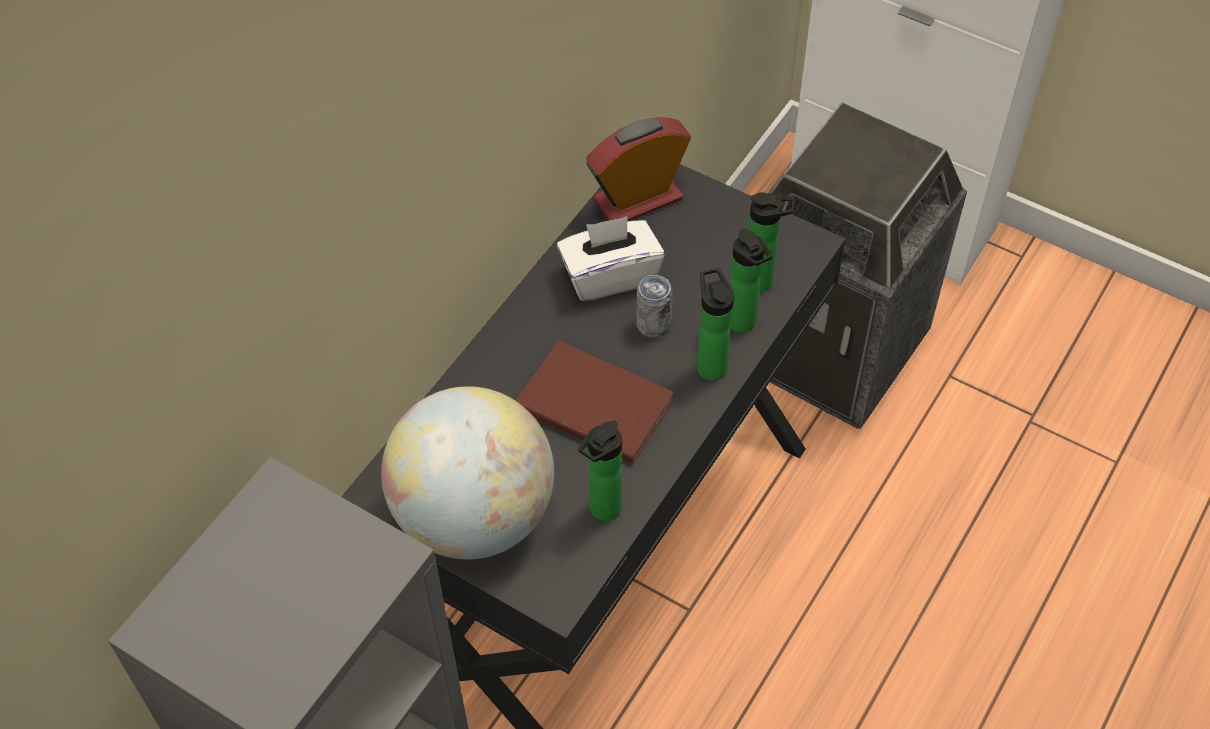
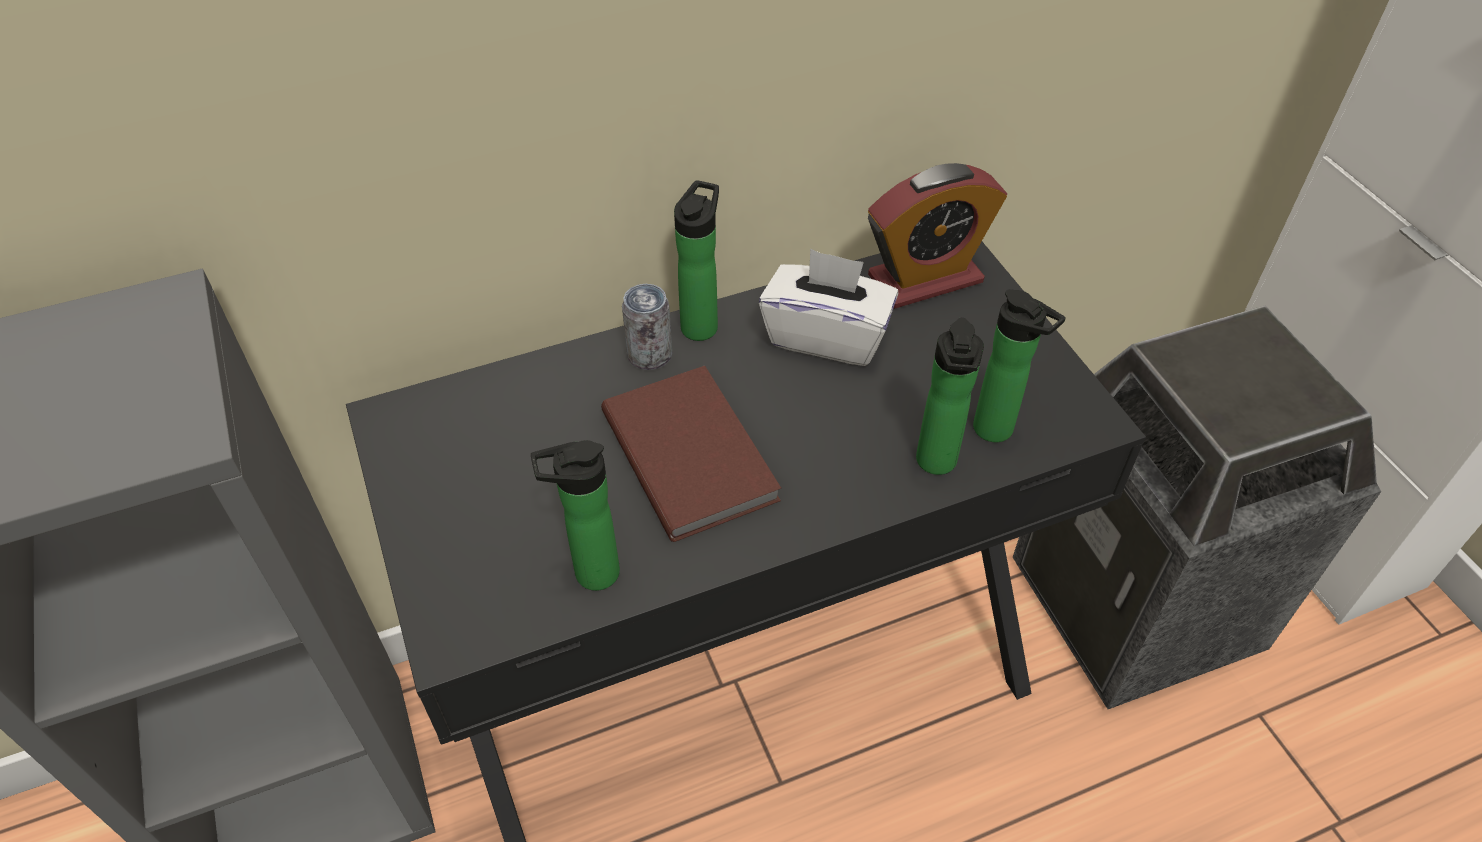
camera: 35 degrees right, 5 degrees down
globe [381,386,554,559] -> none
alarm clock [586,117,691,221] -> alarm clock turned 150 degrees clockwise [868,163,1007,309]
can [636,275,673,338] -> can moved to [622,284,672,370]
bottle [697,268,734,381] -> bottle moved to [674,180,719,341]

